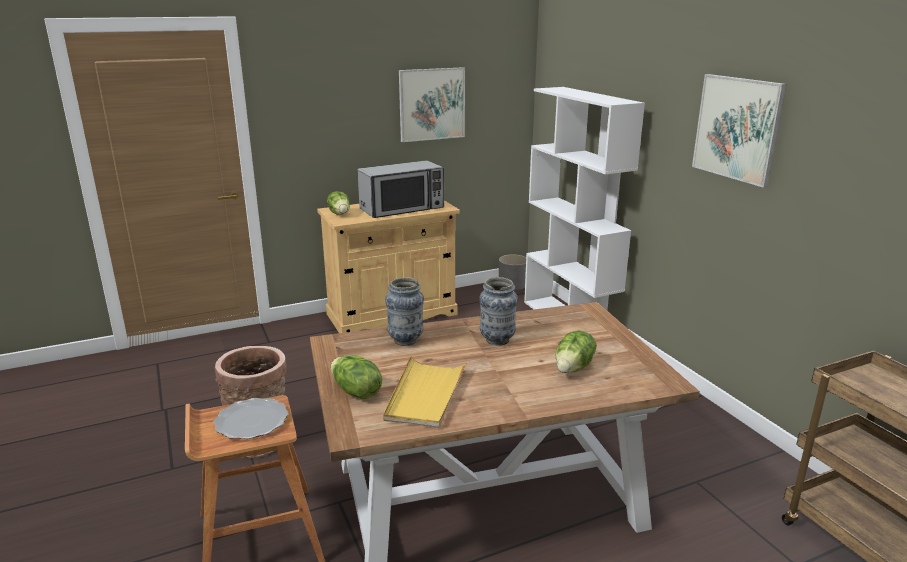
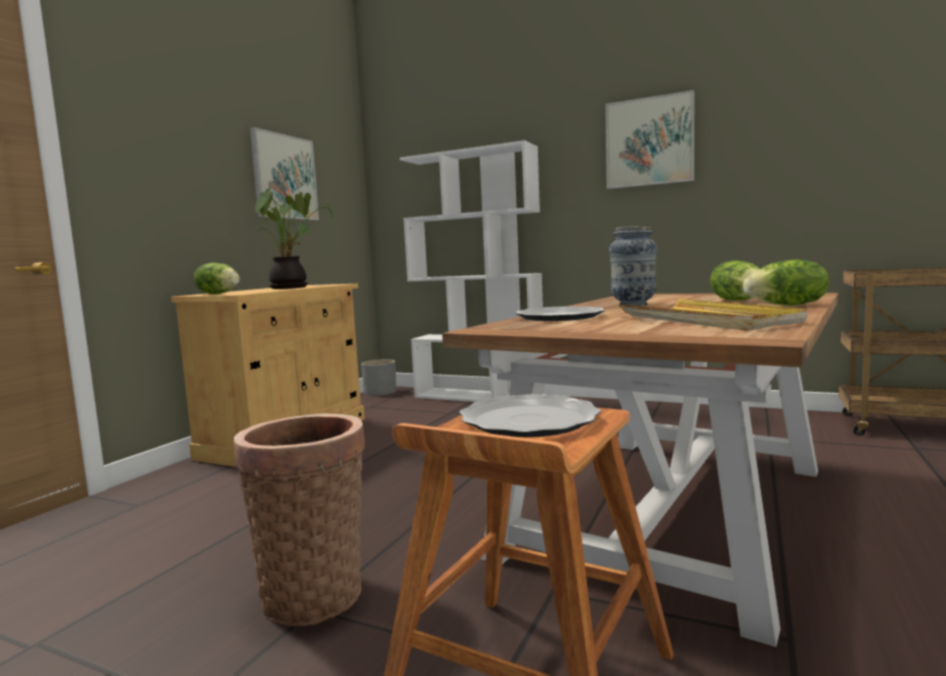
camera: 40 degrees left, 15 degrees down
lettuce [331,355,382,399] -> lettuce moved to [743,260,829,305]
microwave [357,160,444,218] -> potted plant [255,187,335,289]
vase [385,277,424,346] -> plate [516,306,605,321]

